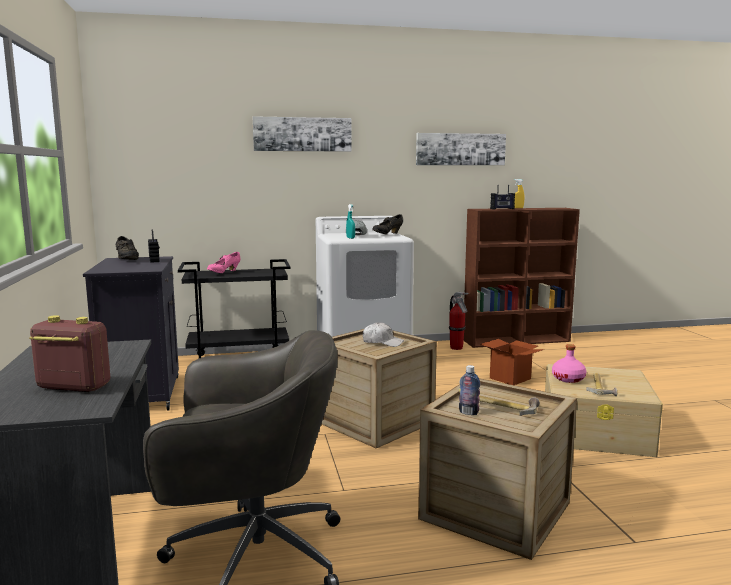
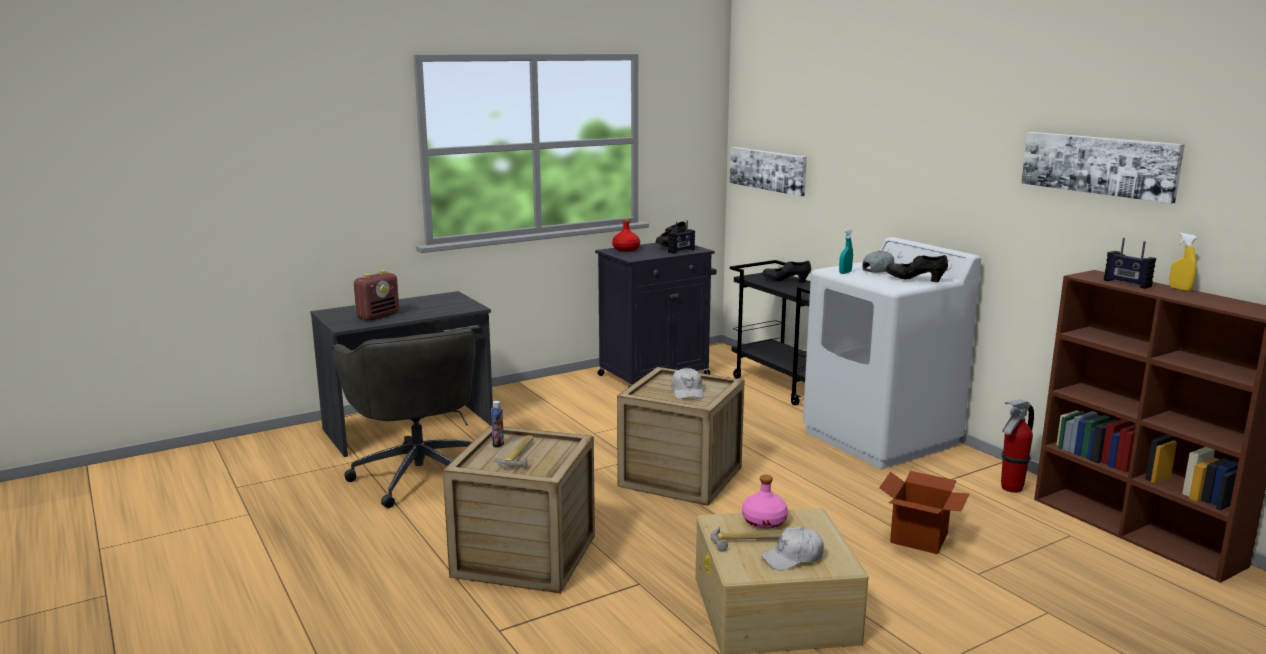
camera: 70 degrees right, 5 degrees up
radio [29,315,110,392] -> radio turned 45 degrees clockwise [354,270,399,321]
pink shoe [207,252,240,273] -> black shoe [762,261,811,283]
picture [253,116,352,152] -> picture moved to [730,147,807,196]
none -> red bottle [612,219,640,251]
none -> white cap [760,527,824,570]

